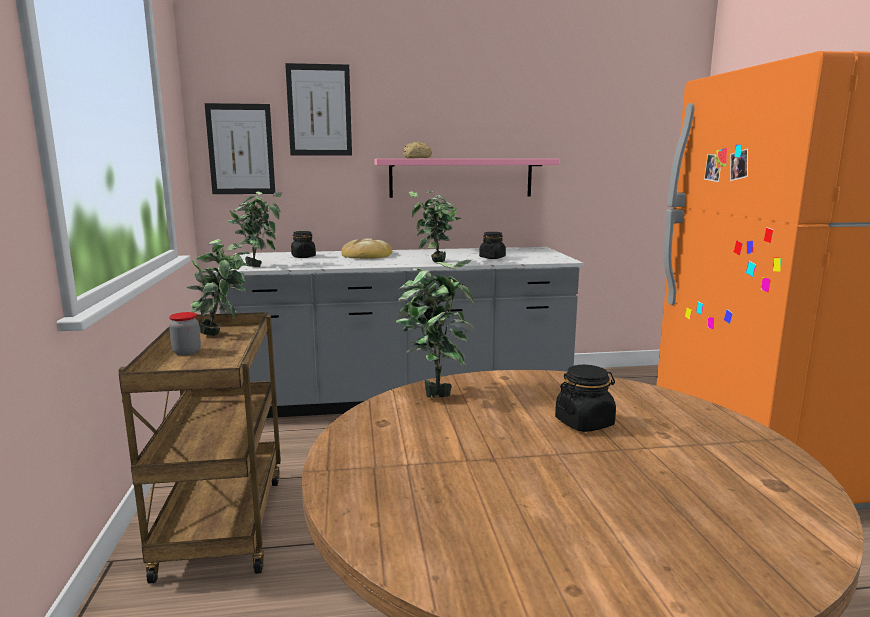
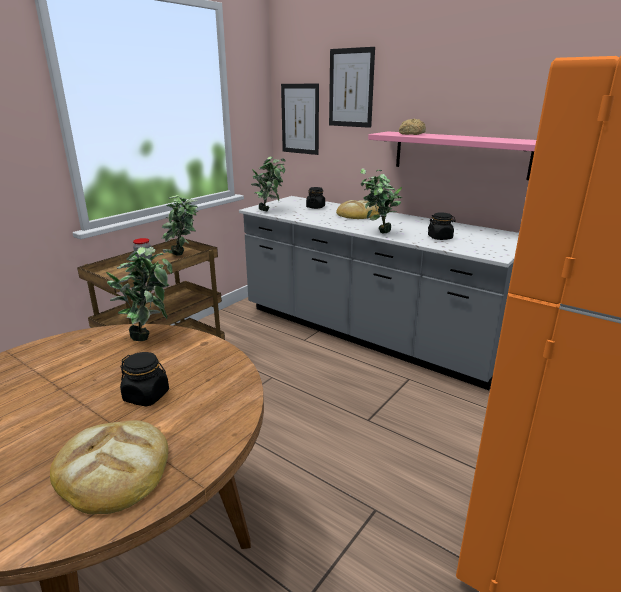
camera: 45 degrees right, 10 degrees up
none -> bread [50,420,168,514]

